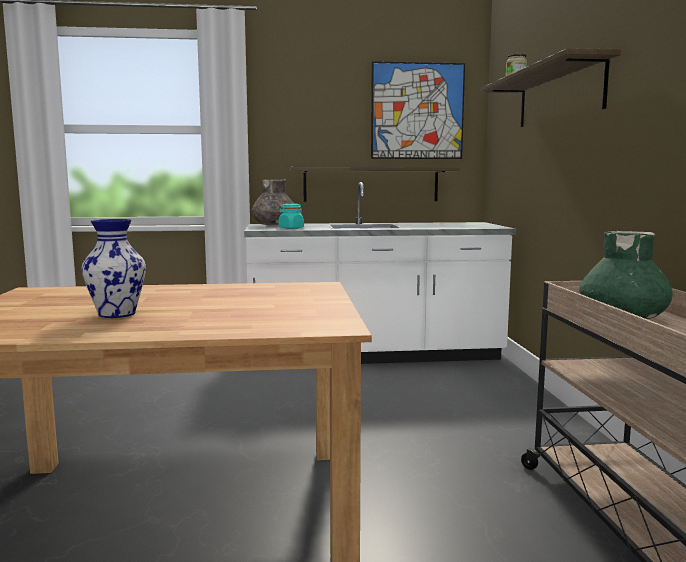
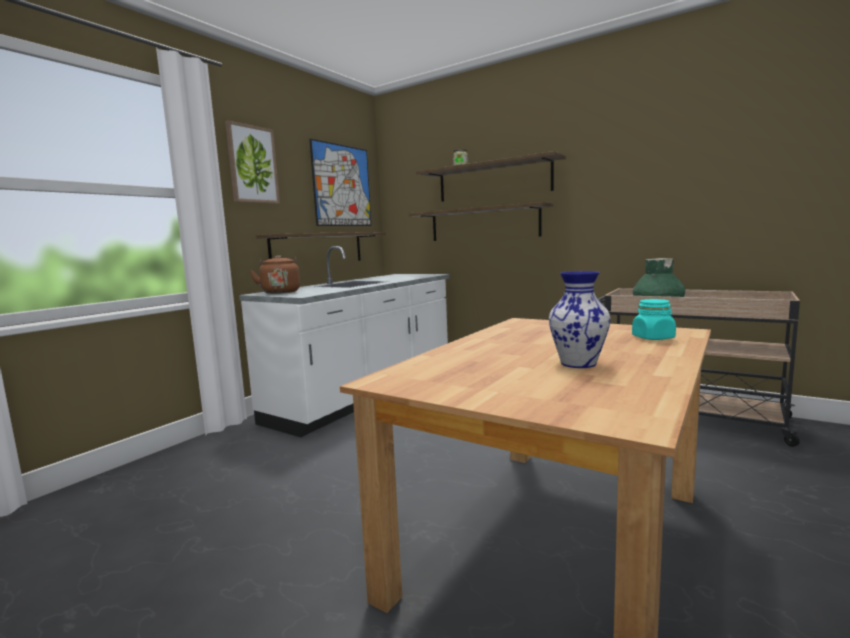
camera: 50 degrees left, 0 degrees up
grey vase [251,179,294,226] -> brown kettle [250,255,300,294]
turquoise jar [279,204,304,229] -> turquoise jar moved to [632,299,676,340]
none -> picture [225,120,280,204]
none -> shelf [409,202,553,241]

